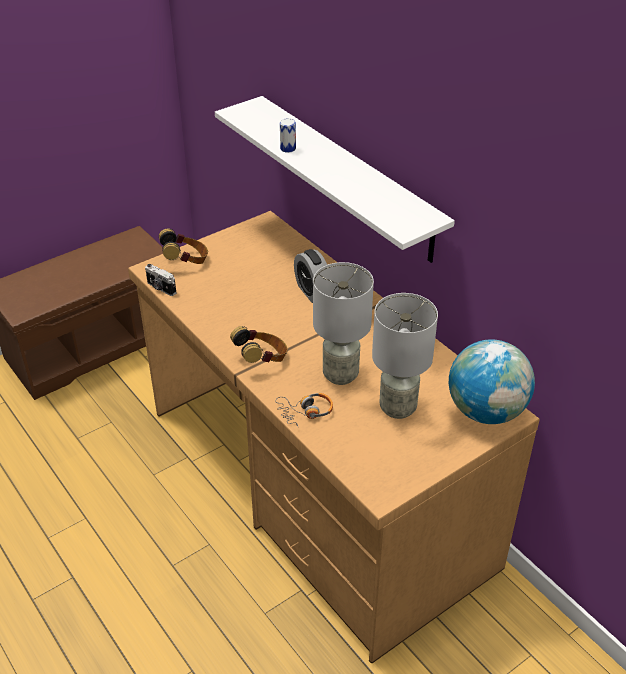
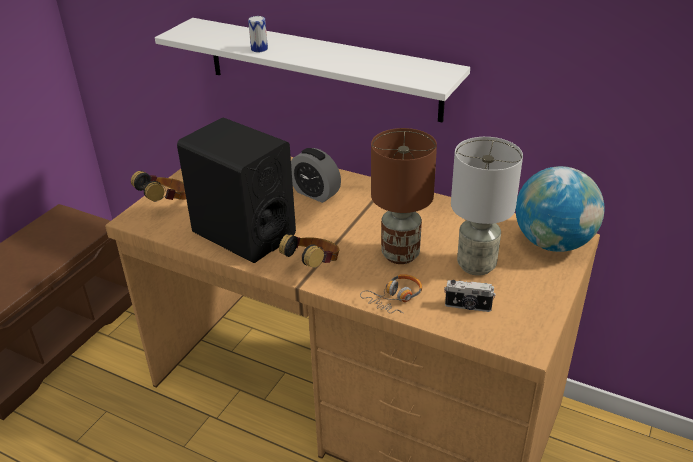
camera: 25 degrees left, 5 degrees down
camera [145,264,176,296] -> camera moved to [444,280,496,312]
grey table lamp [313,262,374,385] -> brown table lamp [371,128,437,264]
none -> black speaker [177,117,296,263]

